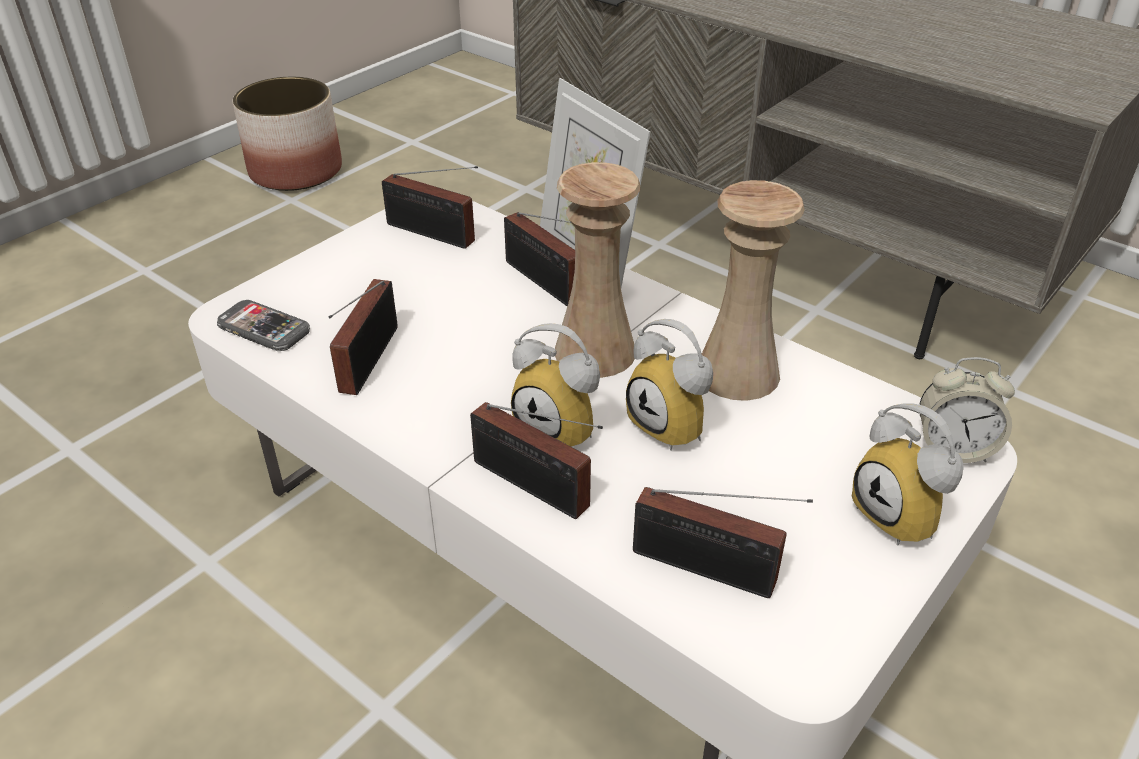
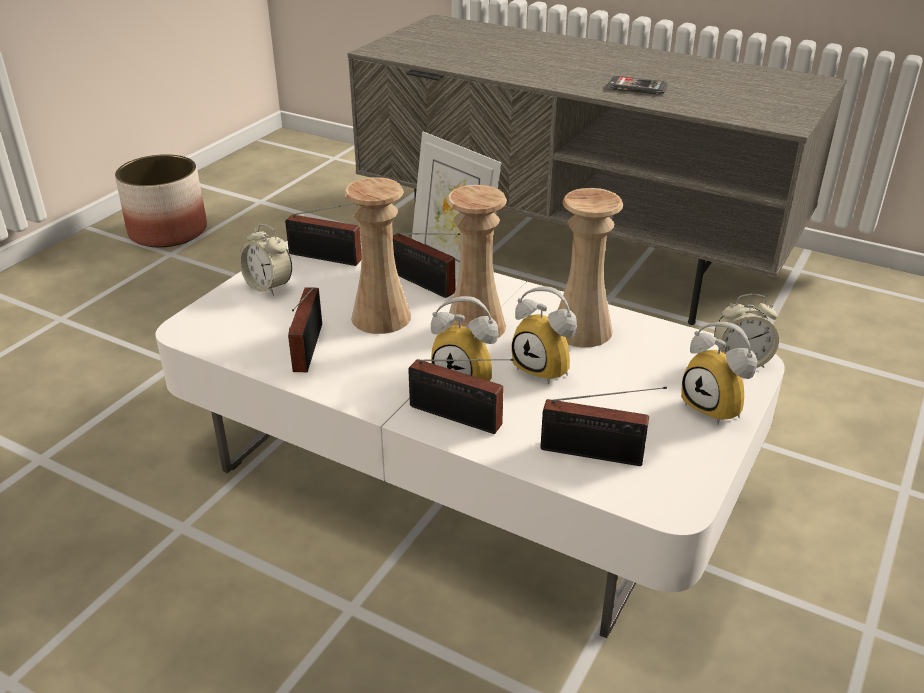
camera: 10 degrees left, 5 degrees down
phone [217,300,310,351] -> phone moved to [607,76,668,95]
none -> alarm clock [239,224,292,296]
none -> beige vase [344,177,411,334]

